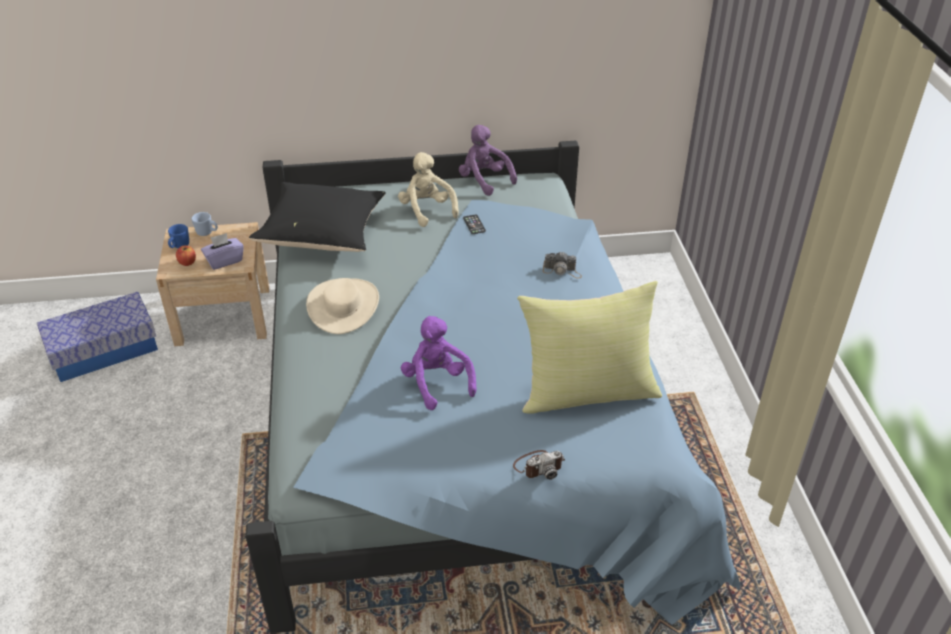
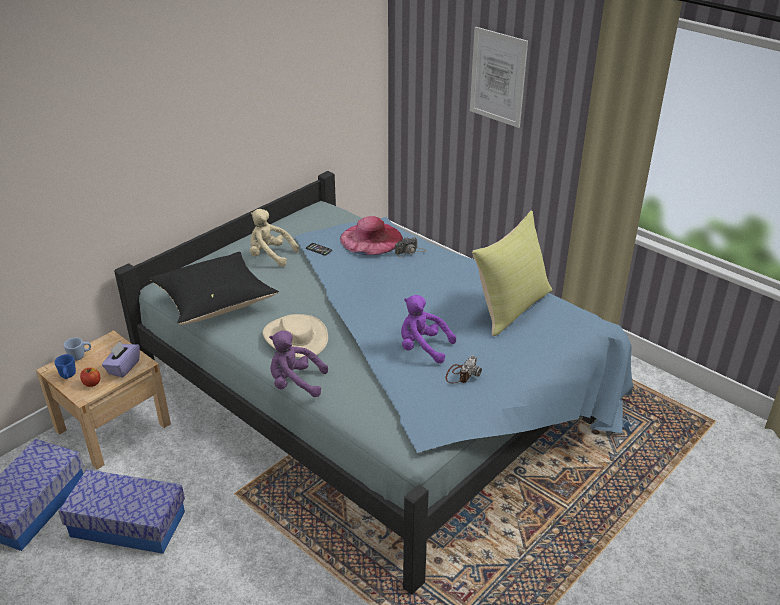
camera: 40 degrees left, 5 degrees down
purple plush toy [459,125,517,196] -> purple plush toy moved to [269,331,328,397]
camera [513,450,565,480] -> camera moved to [446,356,482,383]
none -> storage box [58,469,185,554]
none -> pink hat [340,216,403,255]
none -> picture [470,27,528,128]

